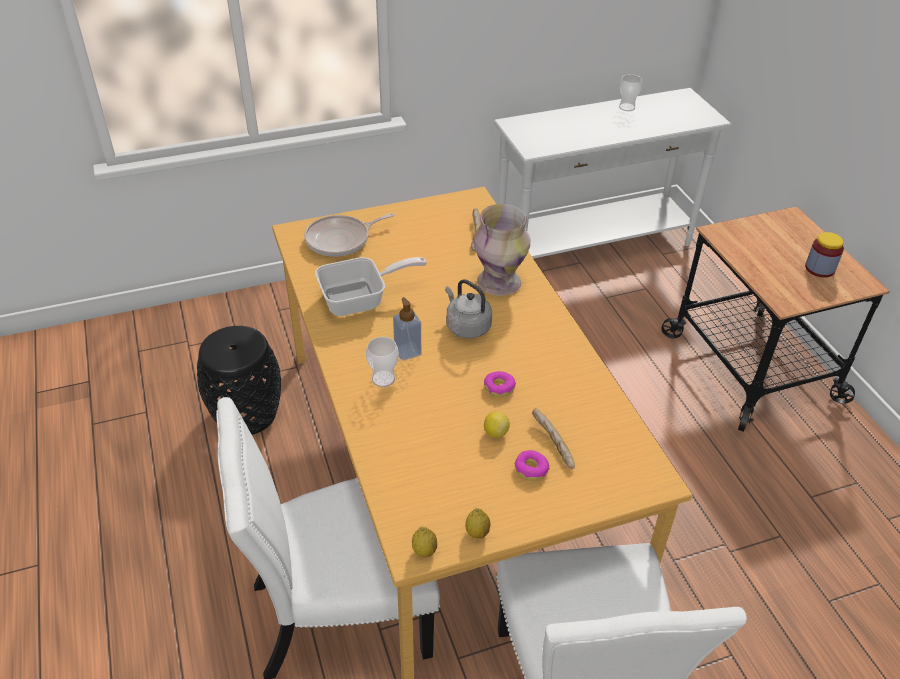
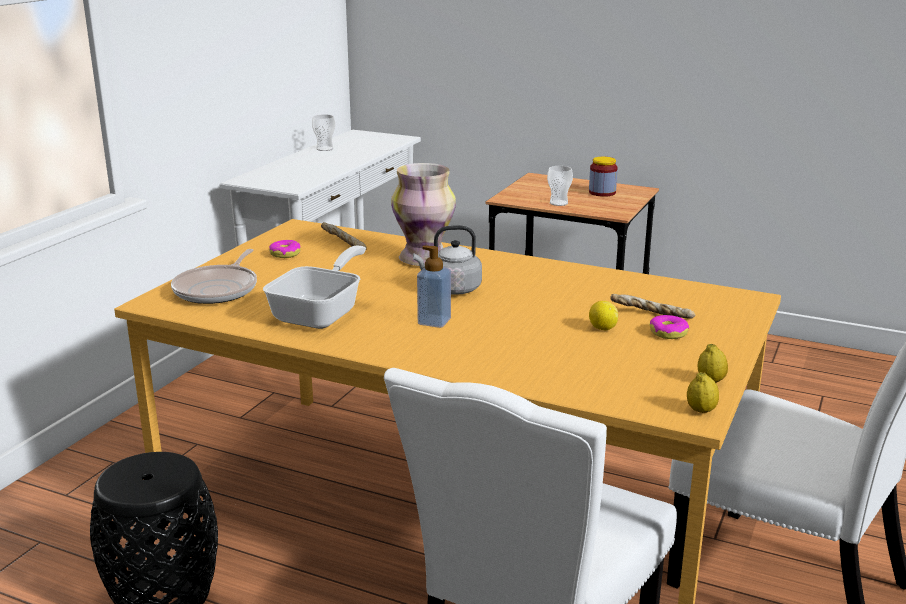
camera: 45 degrees left, 20 degrees down
cup [366,337,399,387] -> cup moved to [547,166,573,206]
donut [484,371,516,397] -> donut moved to [269,240,301,258]

